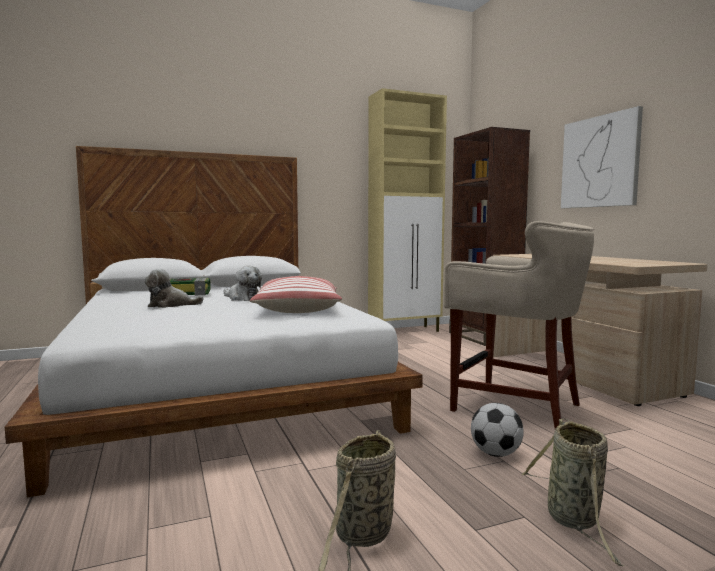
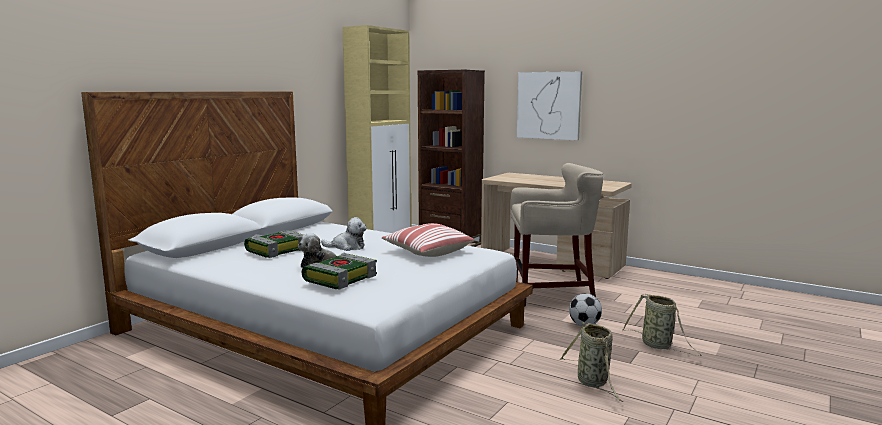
camera: 35 degrees left, 5 degrees up
none -> book [302,254,377,290]

